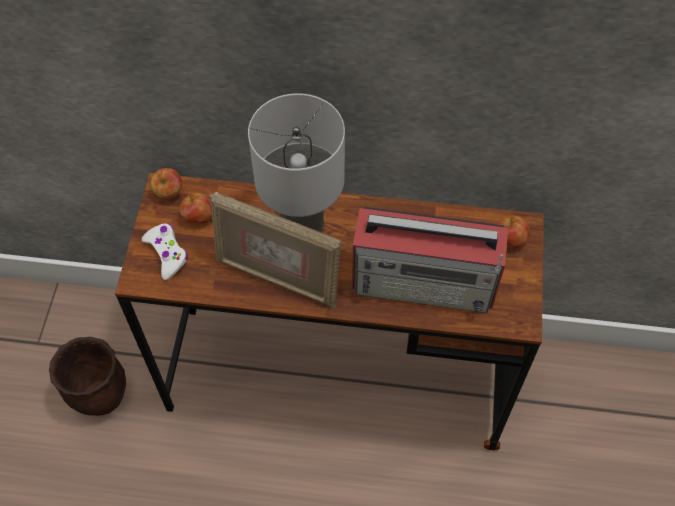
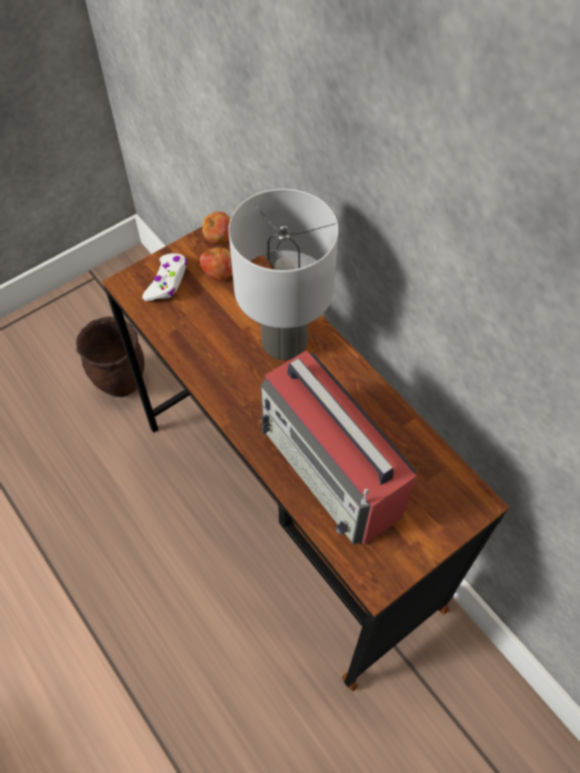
camera: 45 degrees right, 0 degrees up
picture frame [210,192,341,308] -> none
apple [497,216,530,248] -> none

